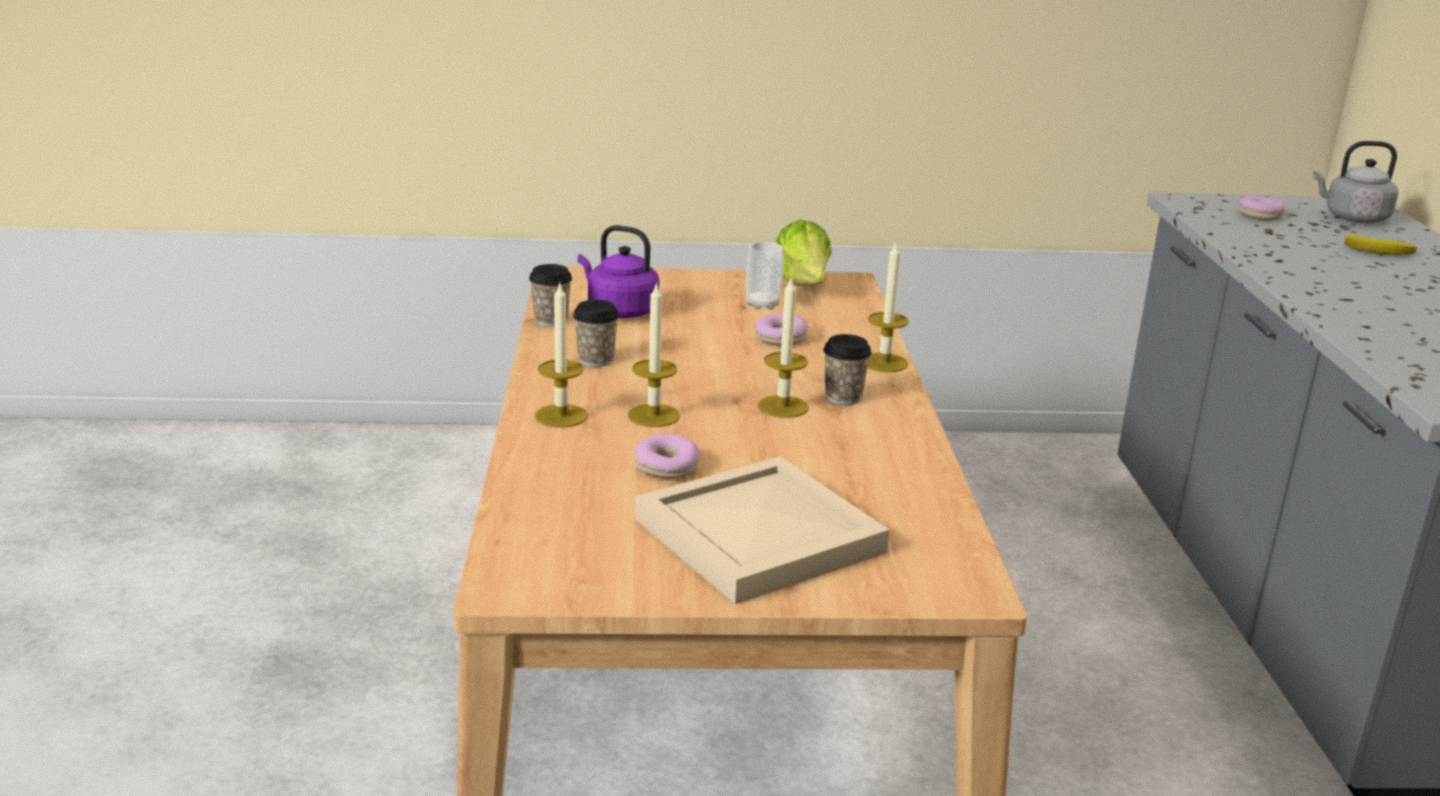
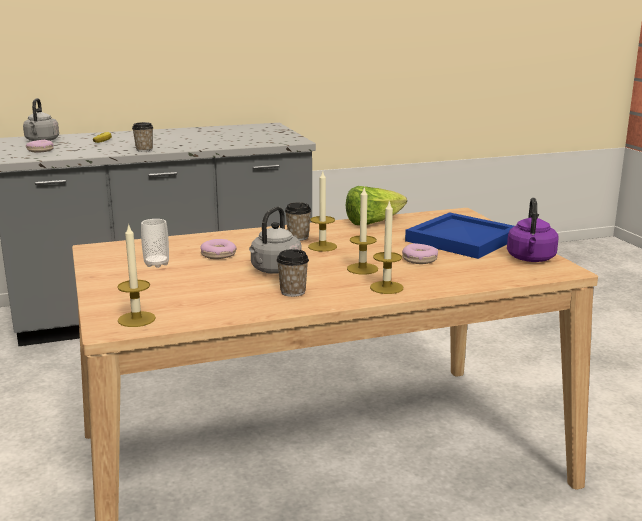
camera: 105 degrees left, 5 degrees down
cup [529,264,572,327] -> cup moved to [132,122,153,152]
purple kettle [577,225,659,318] -> purple kettle moved to [507,198,559,262]
beige tray [635,456,889,604] -> blue tray [405,212,514,259]
lettuce [776,219,832,285] -> lettuce moved to [346,186,407,225]
candle [867,243,909,372] -> candle moved to [117,223,156,327]
none -> grey kettle [249,207,302,274]

